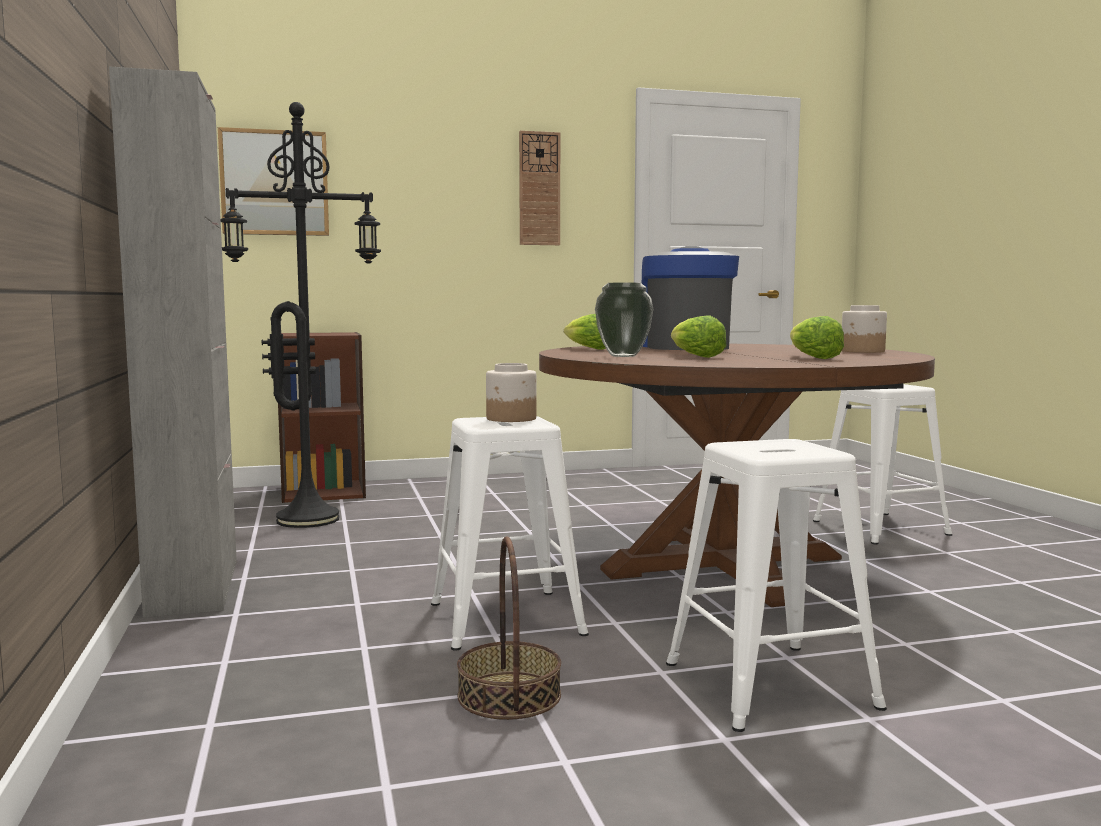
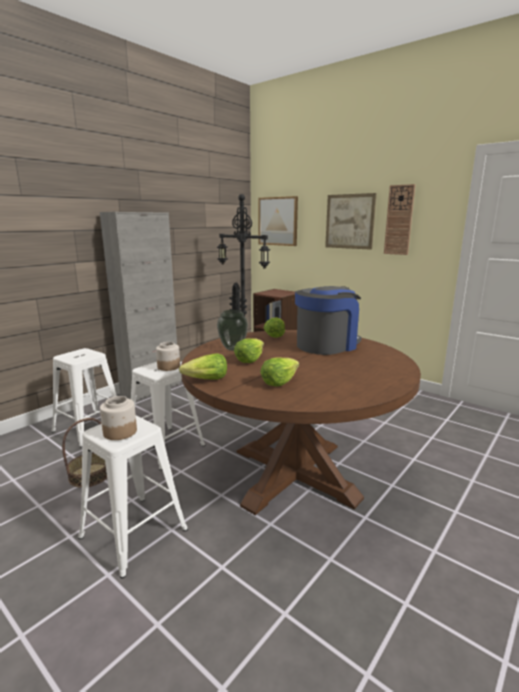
camera: 55 degrees right, 10 degrees up
white stool [813,384,952,544] -> white stool moved to [51,348,117,447]
jar [842,305,887,353] -> jar moved to [100,396,137,440]
none -> lettuce [179,353,227,380]
none -> picture [325,193,377,250]

